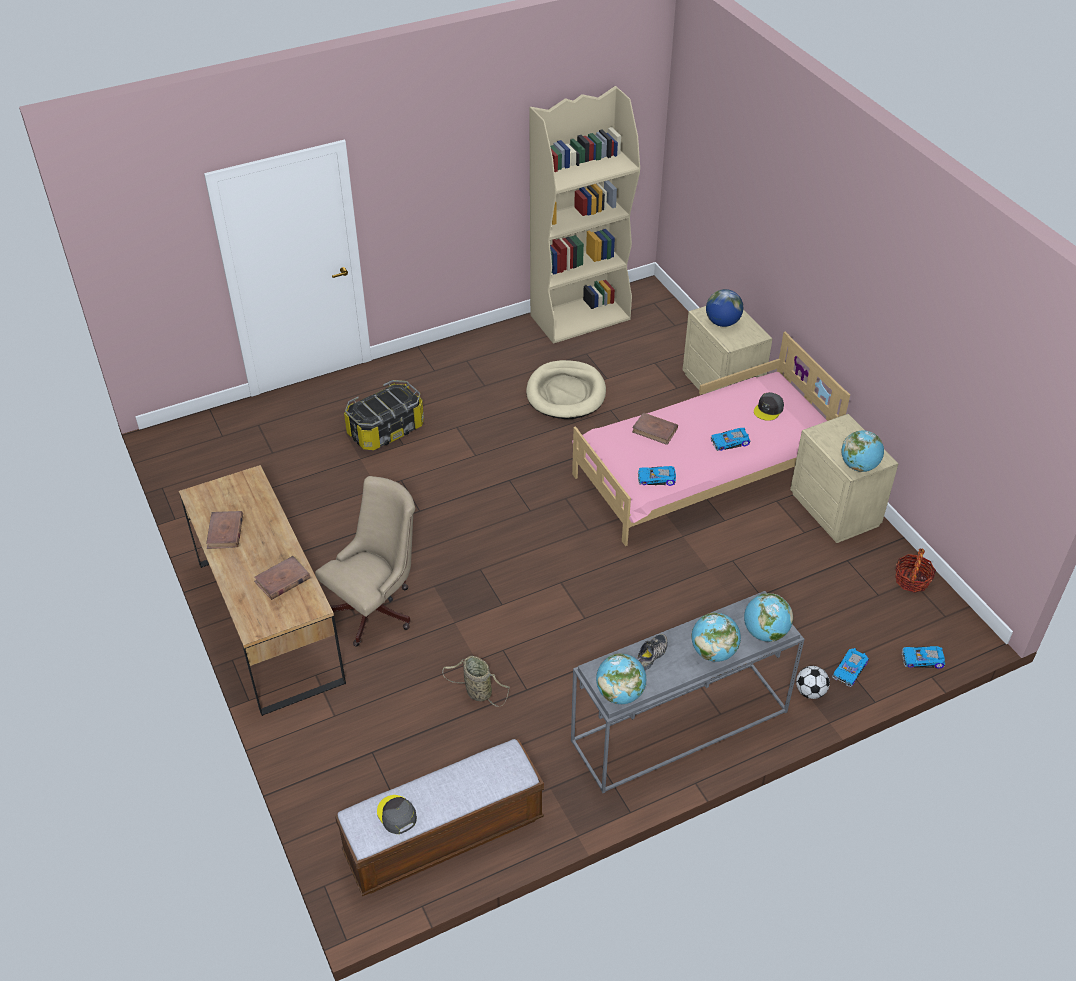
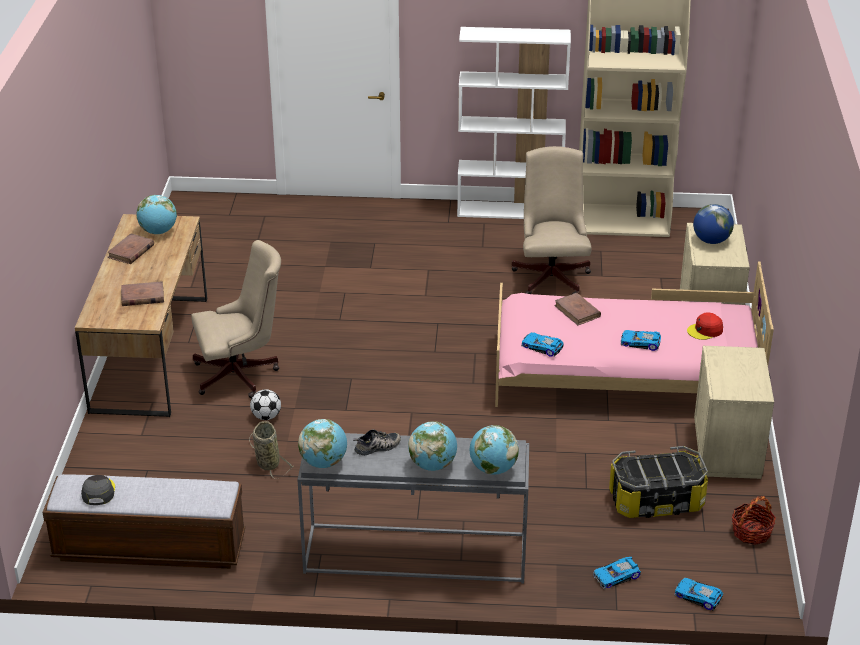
camera: 30 degrees right, 10 degrees down
storage box [344,380,424,450] -> storage box moved to [609,446,708,518]
beige dog bed [526,360,606,419] -> beige office chair [512,146,591,294]
grey cap [754,392,784,421] -> red cap [687,312,723,340]
football [796,666,830,699] -> football moved to [250,389,281,420]
globe [842,430,884,472] -> globe moved to [136,195,177,234]
none -> white bookcase [457,27,571,219]

